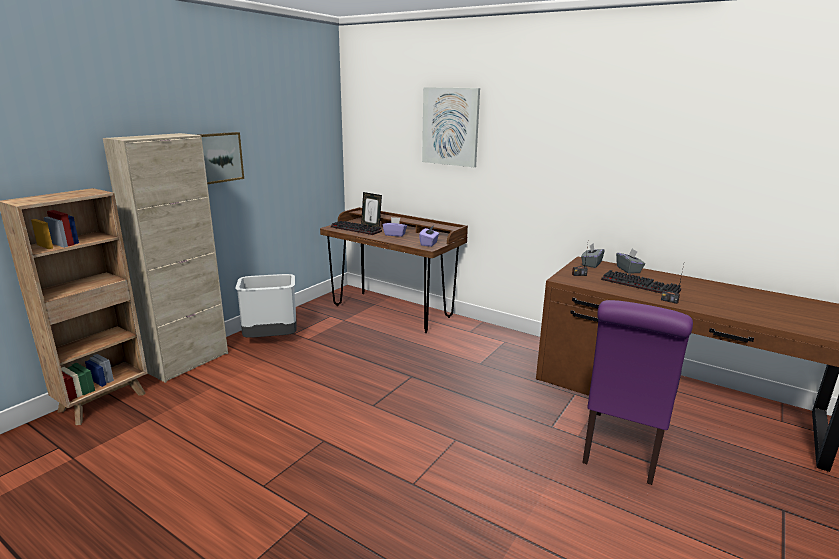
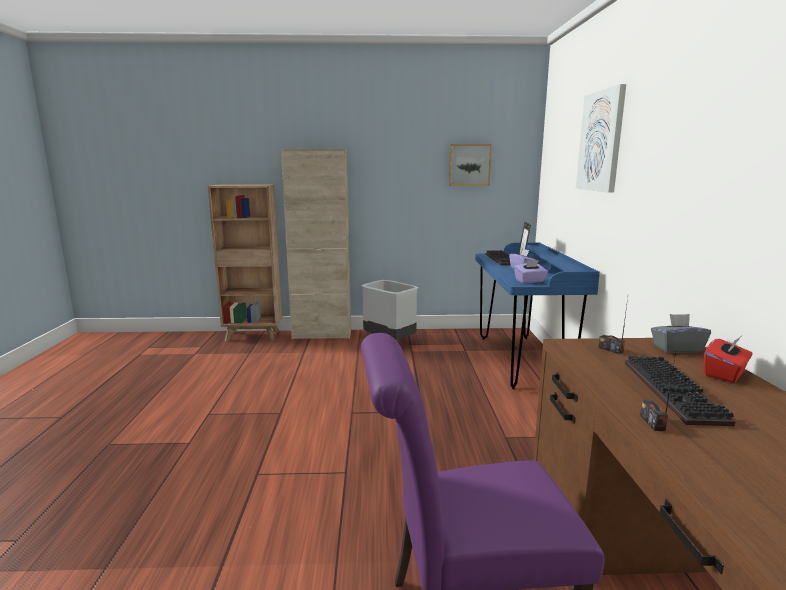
camera: 55 degrees right, 5 degrees down
picture [199,132,244,185] -> picture moved to [449,144,492,186]
brown desk [320,207,468,333] -> blue desk [475,242,600,389]
grey tissue box [616,249,645,274] -> red tissue box [704,337,753,383]

